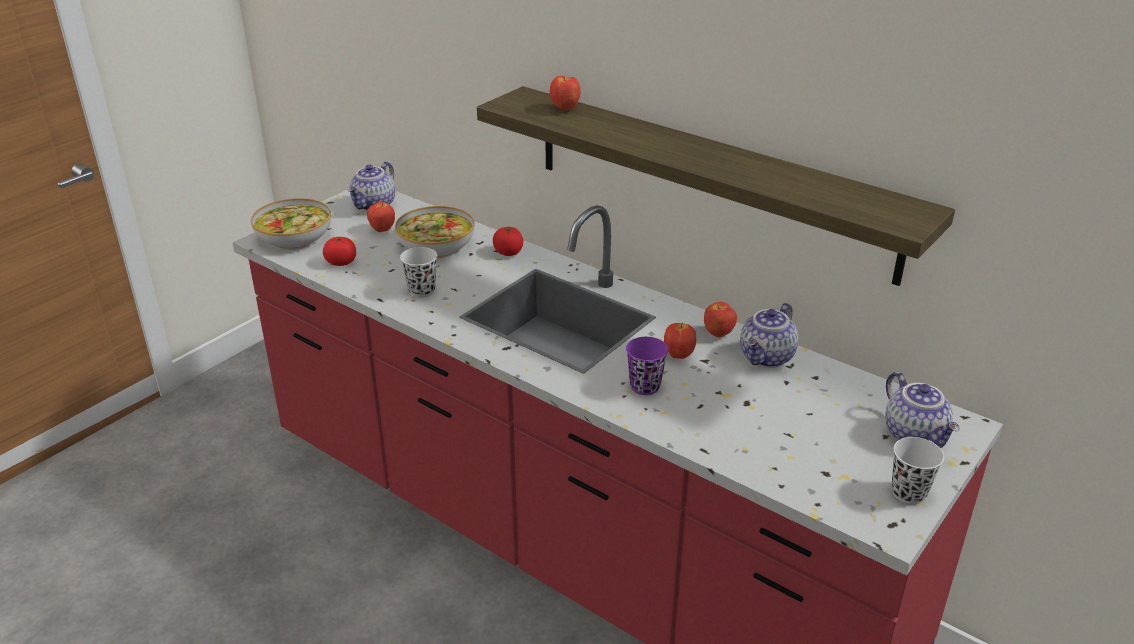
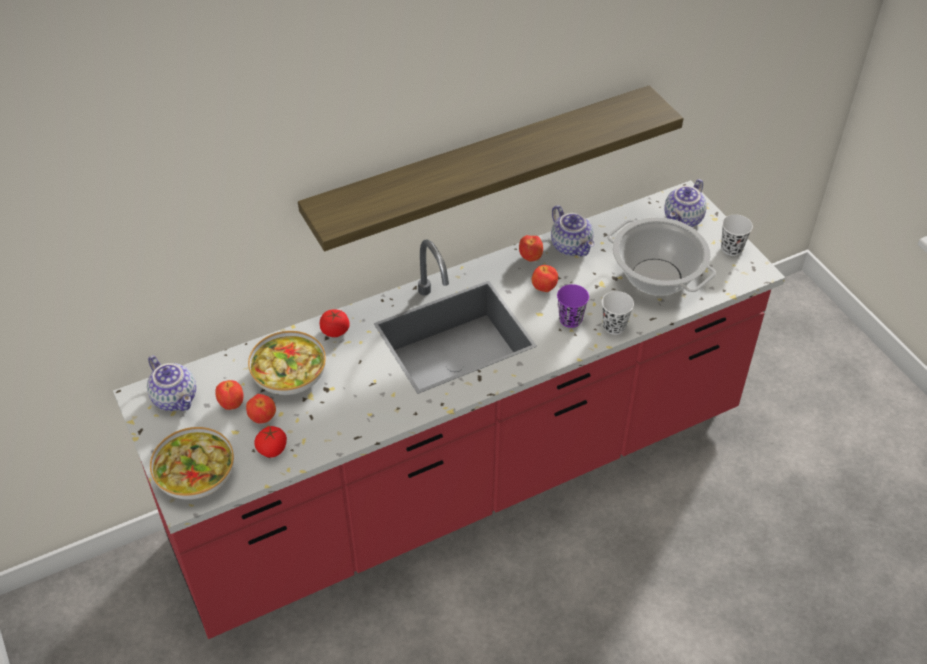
camera: 65 degrees left, 15 degrees up
white cup [400,247,437,298] -> white cup moved to [602,291,634,335]
apple [550,76,581,110] -> apple moved to [246,394,276,424]
teapot [886,372,959,448] -> teapot turned 120 degrees clockwise [664,179,707,227]
none -> cooking pot [607,217,716,296]

